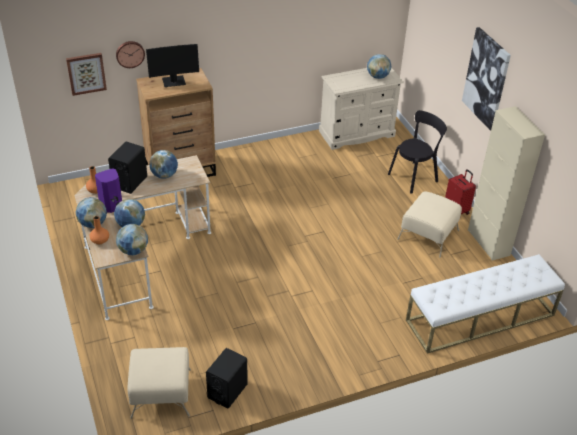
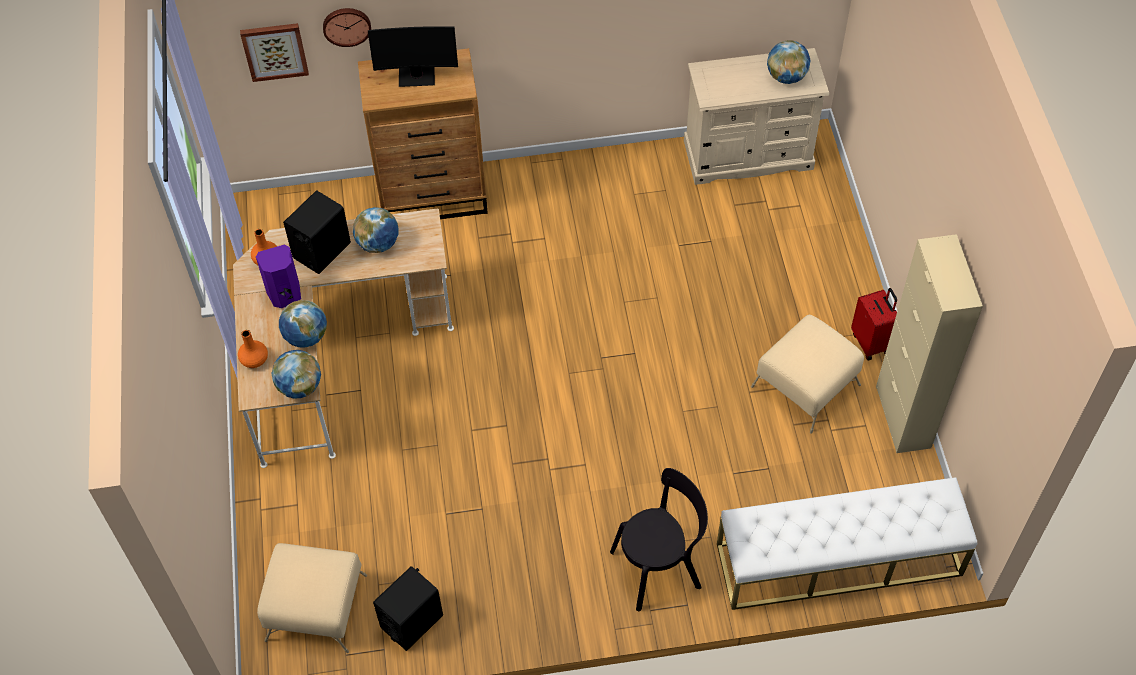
camera: 15 degrees right, 15 degrees up
globe [75,197,107,228] -> none
black chair [388,110,447,194] -> black chair moved to [610,468,708,611]
picture [462,27,511,131] -> none

